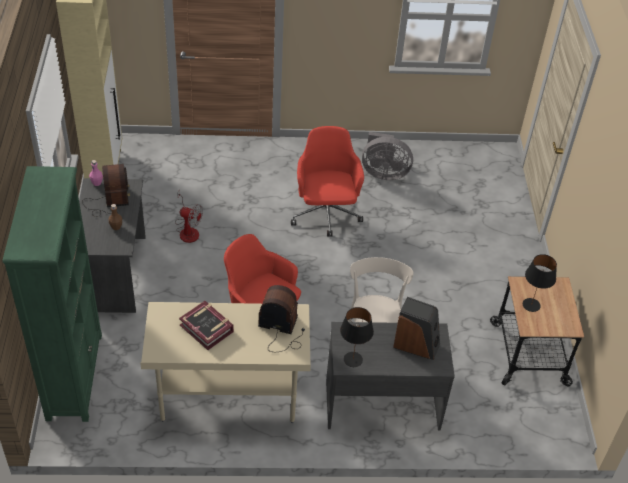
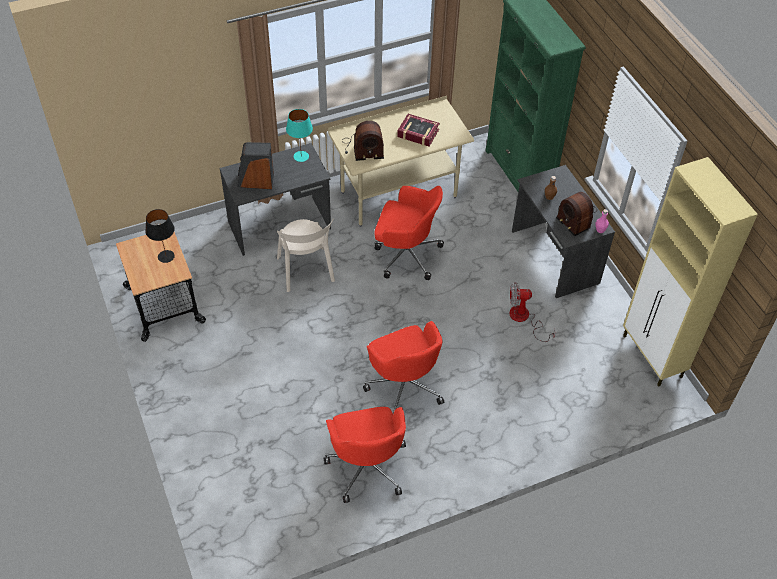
camera: 160 degrees right, 5 degrees up
black table lamp [340,307,374,367] -> turquoise table lamp [286,109,313,162]
grey fan [362,132,413,180] -> red office chair [324,407,406,503]

